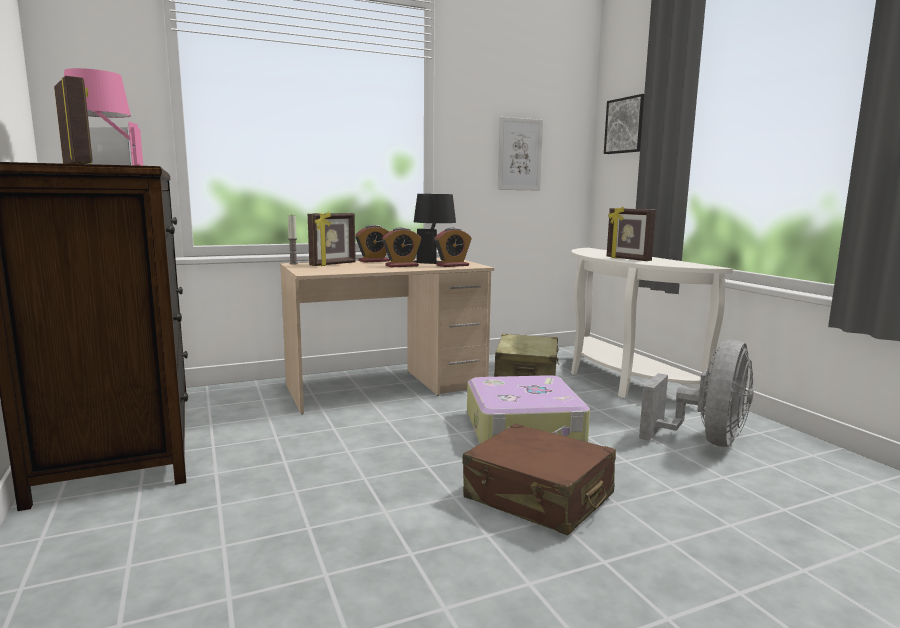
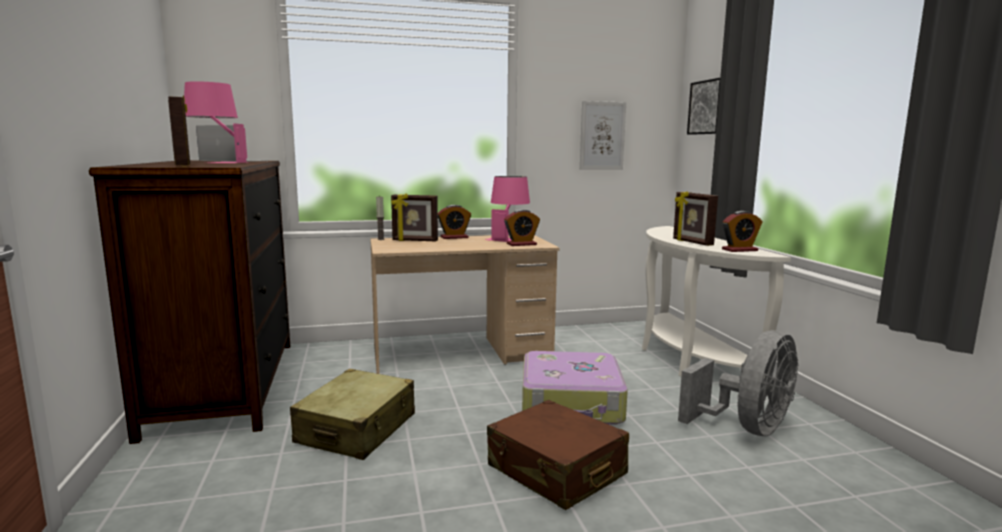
camera: 10 degrees right, 0 degrees up
picture frame [308,211,356,266] -> picture frame turned 45 degrees clockwise [391,194,438,241]
alarm clock [382,227,421,268] -> alarm clock moved to [722,211,763,252]
black table lamp [413,194,456,264] -> pink table lamp [485,176,530,242]
beige suitcase [494,334,559,377] -> beige suitcase moved to [290,369,415,460]

